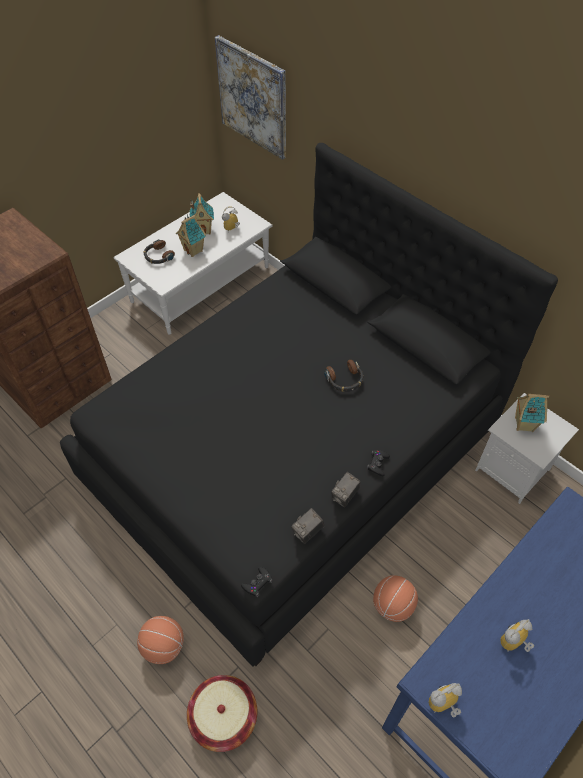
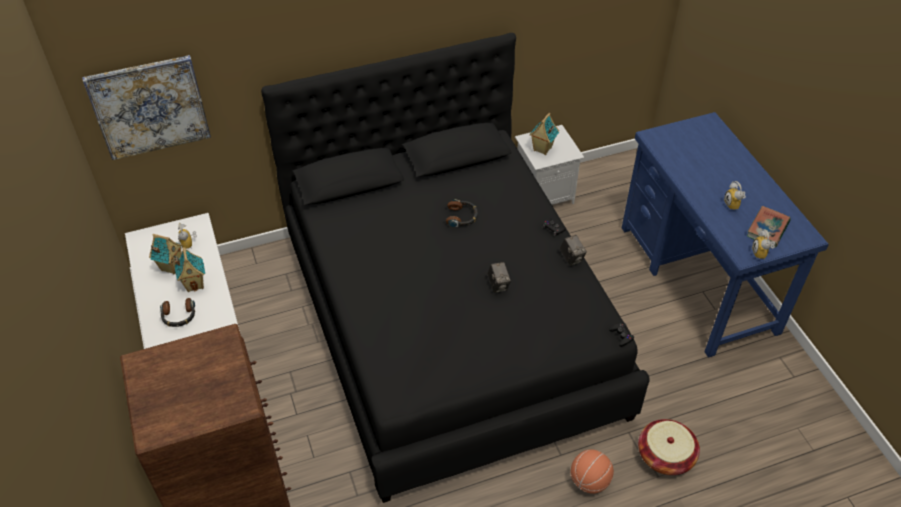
camera: 65 degrees left, 5 degrees down
camera [291,508,325,544] -> camera moved to [487,262,511,293]
basketball [373,575,418,622] -> none
none -> book [747,206,791,247]

